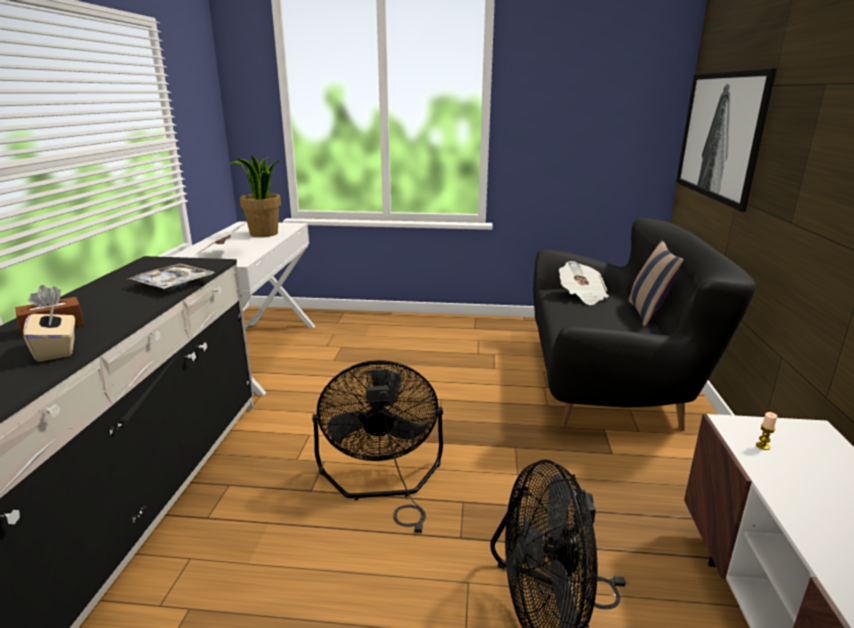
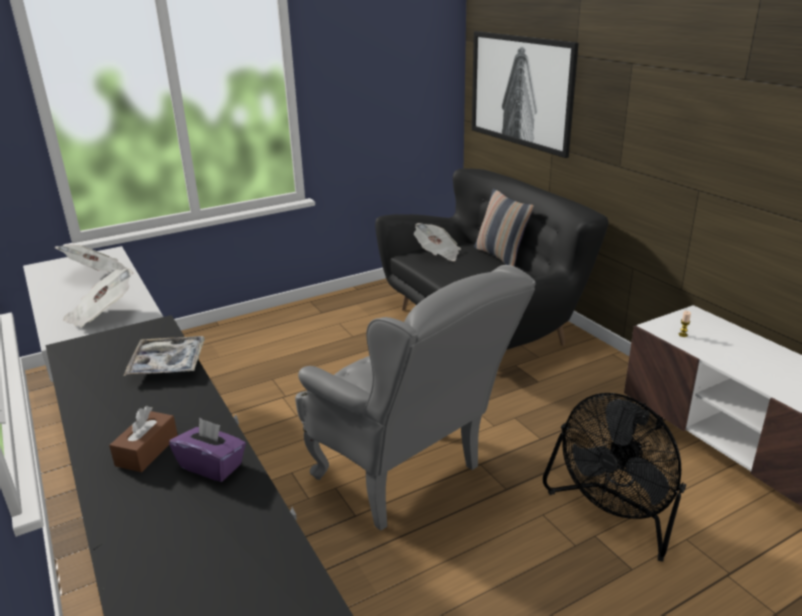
camera: 35 degrees left, 5 degrees up
beige tissue box [24,303,75,362] -> purple tissue box [169,417,246,482]
potted plant [229,155,281,237] -> newspaper [55,245,127,272]
black fan [312,360,443,534] -> grey armchair [295,265,536,531]

